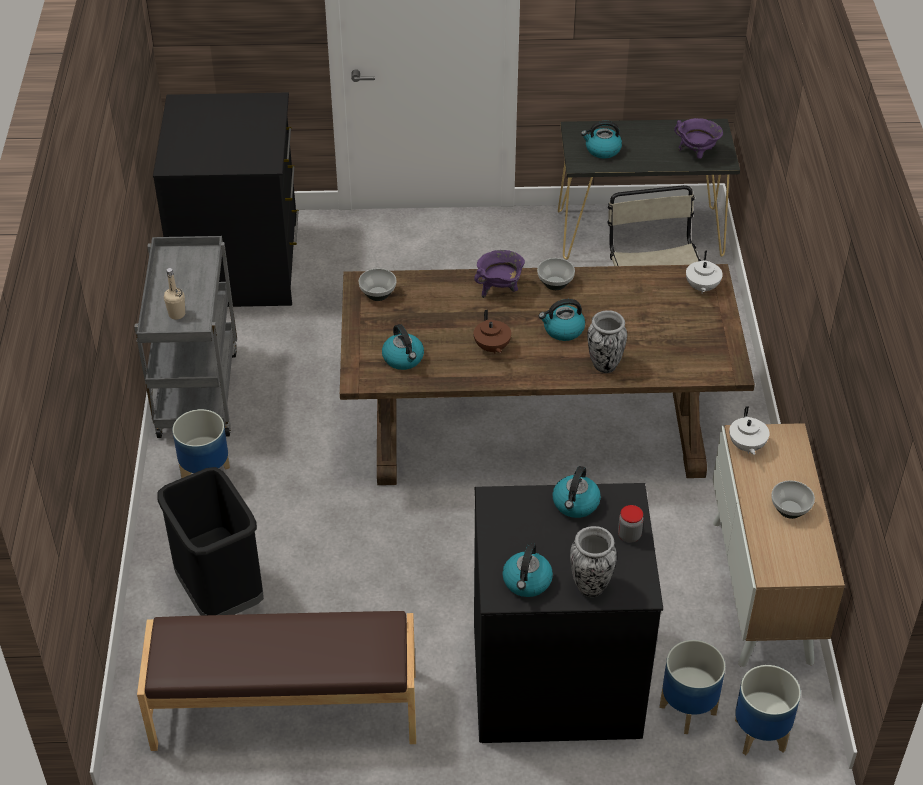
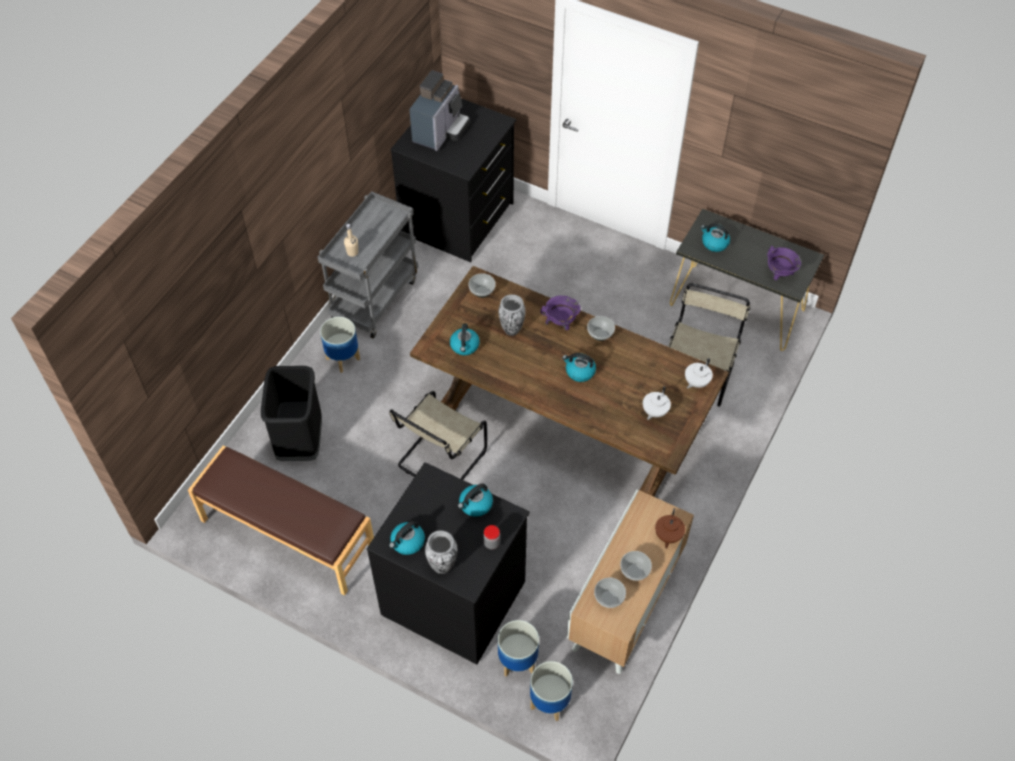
camera: 30 degrees right, 10 degrees up
brown teapot [474,310,511,354] -> brown teapot moved to [655,508,685,549]
vase [587,310,627,373] -> vase moved to [498,294,526,336]
white teapot [729,406,770,455] -> white teapot moved to [643,386,671,420]
none -> beige chair [389,391,487,480]
none -> coffee machine [409,70,469,151]
none -> bowl [594,578,626,608]

